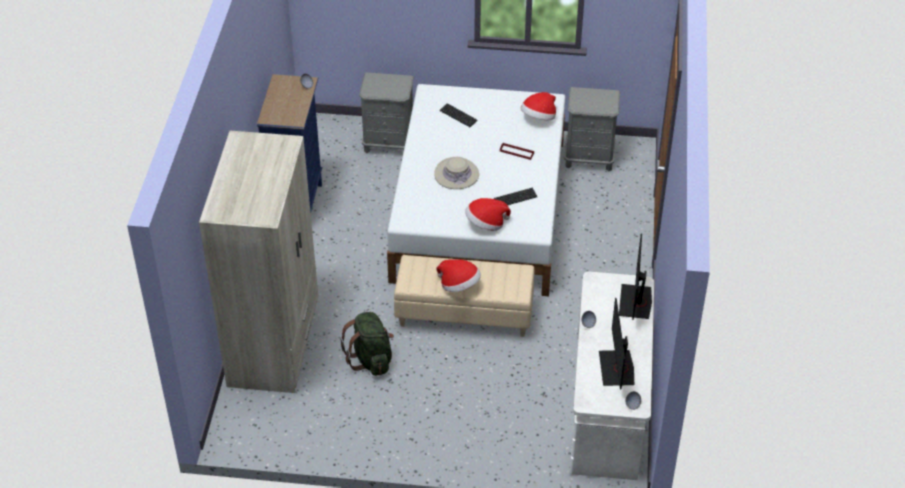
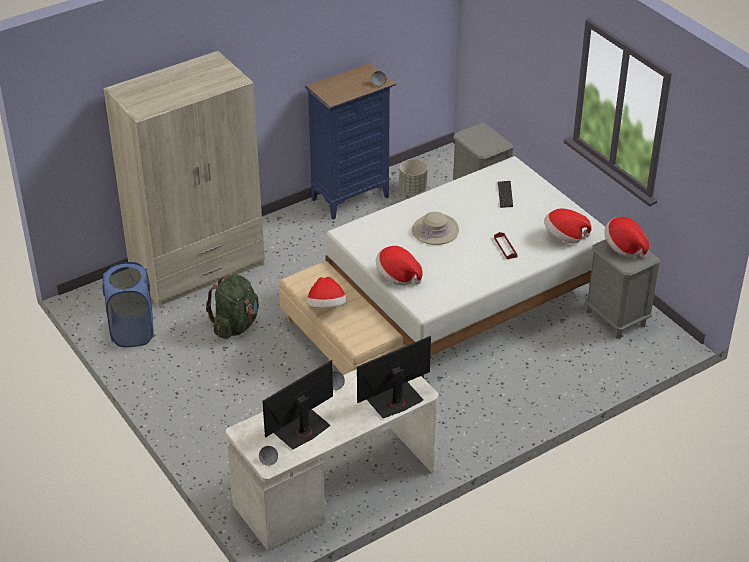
camera: 50 degrees right, 5 degrees down
keyboard [494,188,538,205] -> none
none -> blue laundry basket [102,262,154,347]
none -> grey planter [399,159,428,193]
none -> hat [604,217,649,258]

